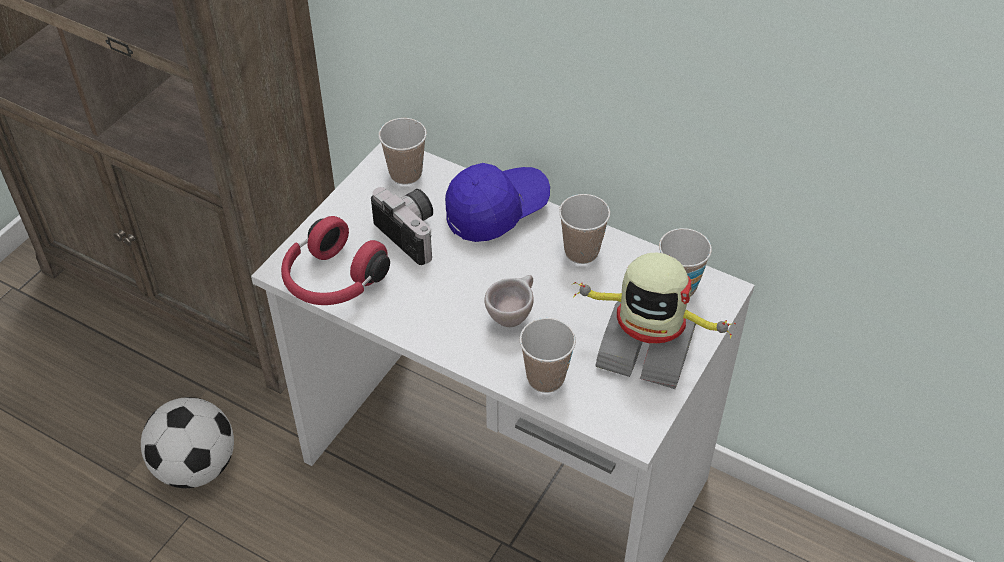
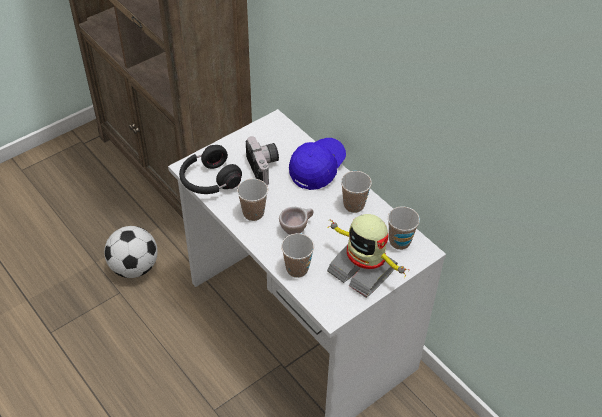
camera: 20 degrees right, 0 degrees up
red headphones [281,216,390,305] -> black headphones [179,145,242,194]
cup [379,118,427,185] -> cup moved to [237,178,268,221]
blue cap [445,163,550,242] -> blue cap turned 45 degrees counterclockwise [289,138,346,190]

